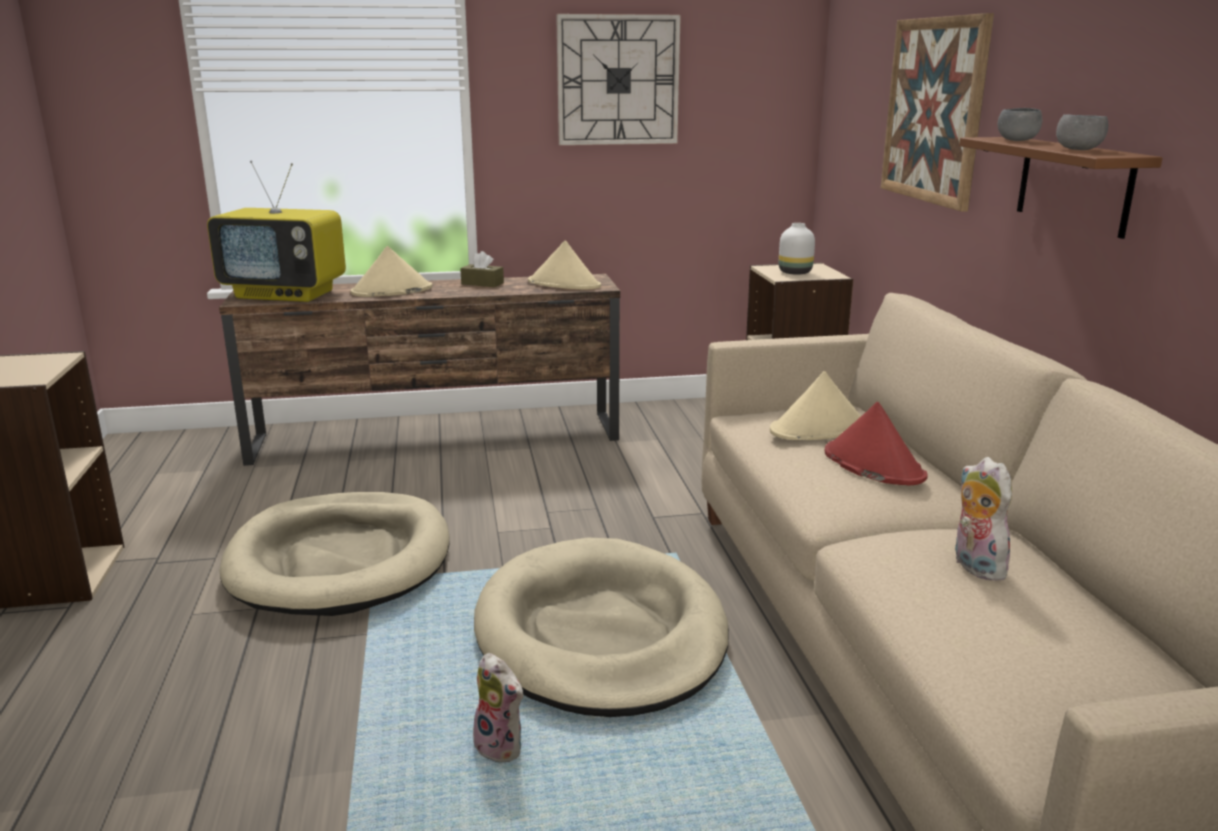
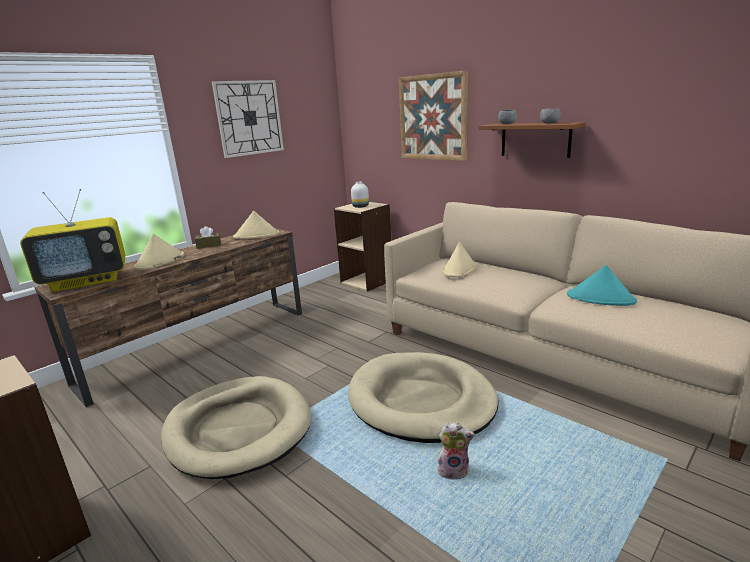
camera: 35 degrees left, 0 degrees up
red hat [825,402,927,486] -> none
plush toy [955,457,1014,581] -> turquoise hat [567,265,637,306]

